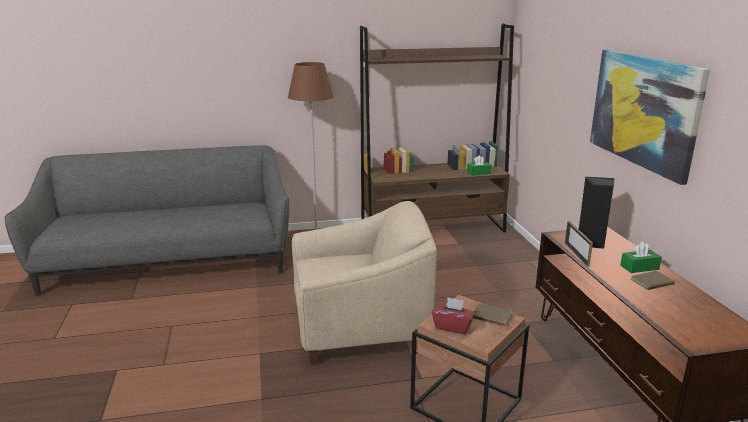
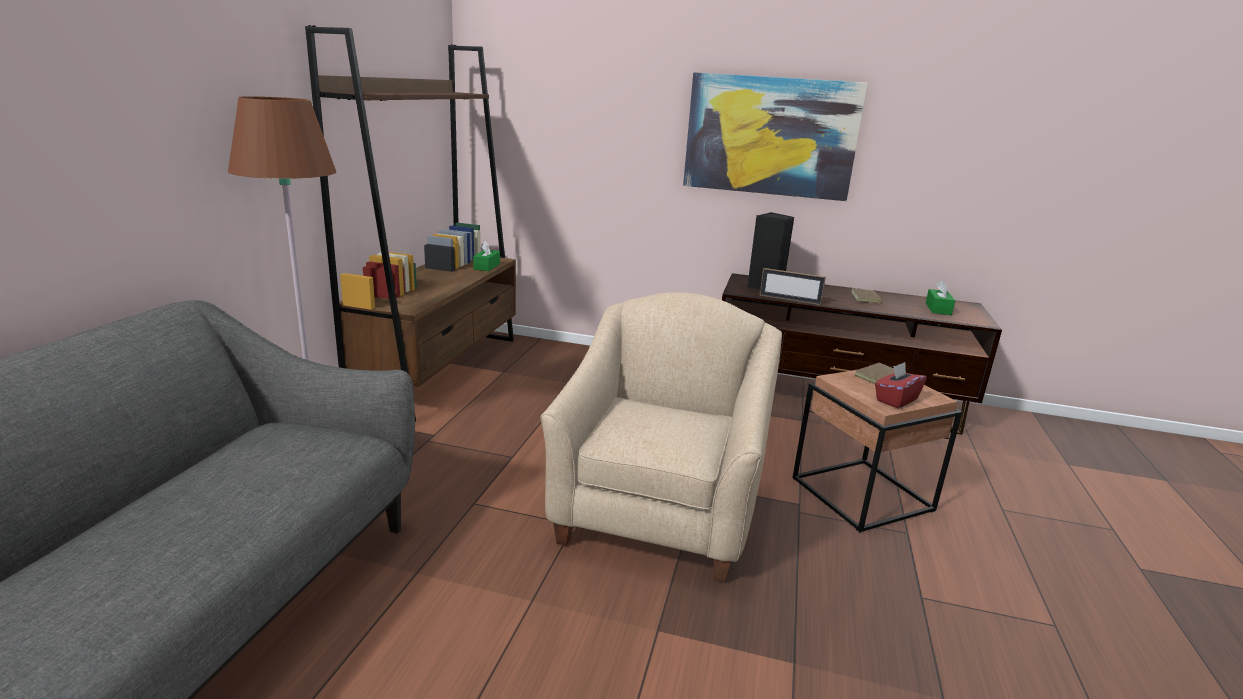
camera: 65 degrees left, 0 degrees up
green tissue box [620,242,662,273] -> green tissue box moved to [926,280,955,315]

